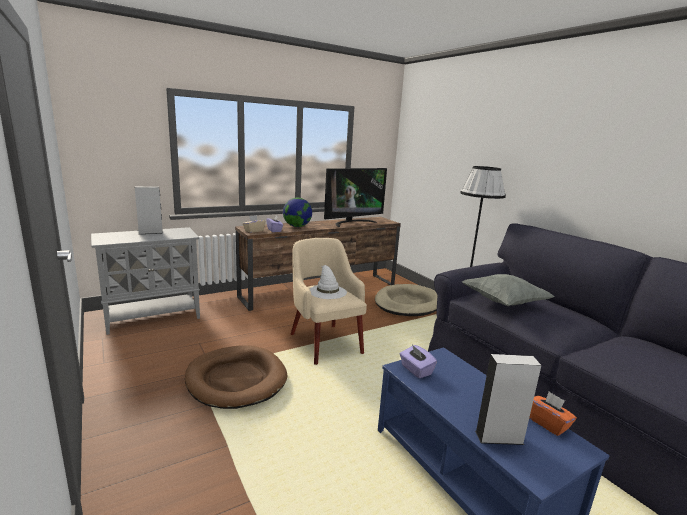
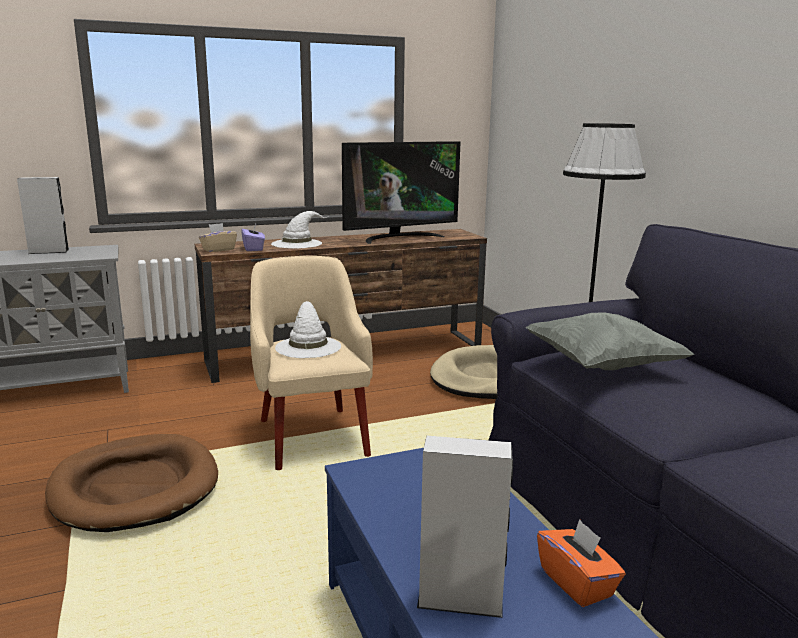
camera: 10 degrees right, 0 degrees up
globe [283,198,312,227] -> white hat [271,211,327,248]
purple tissue box [400,345,437,378] -> none

